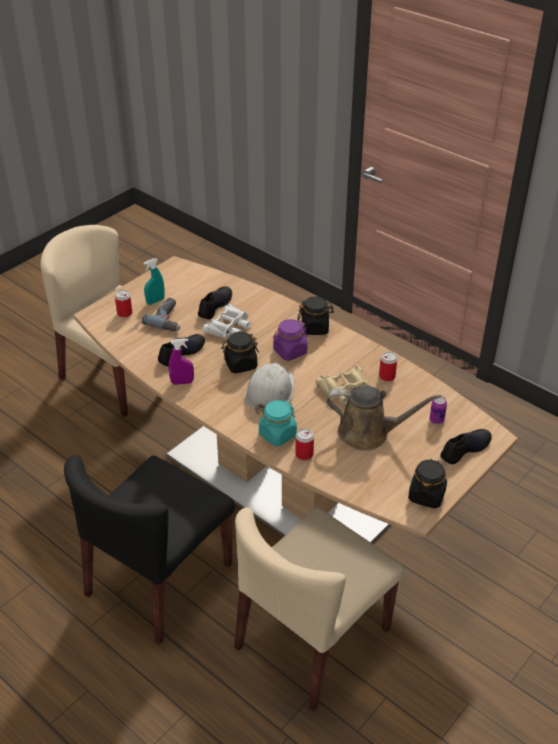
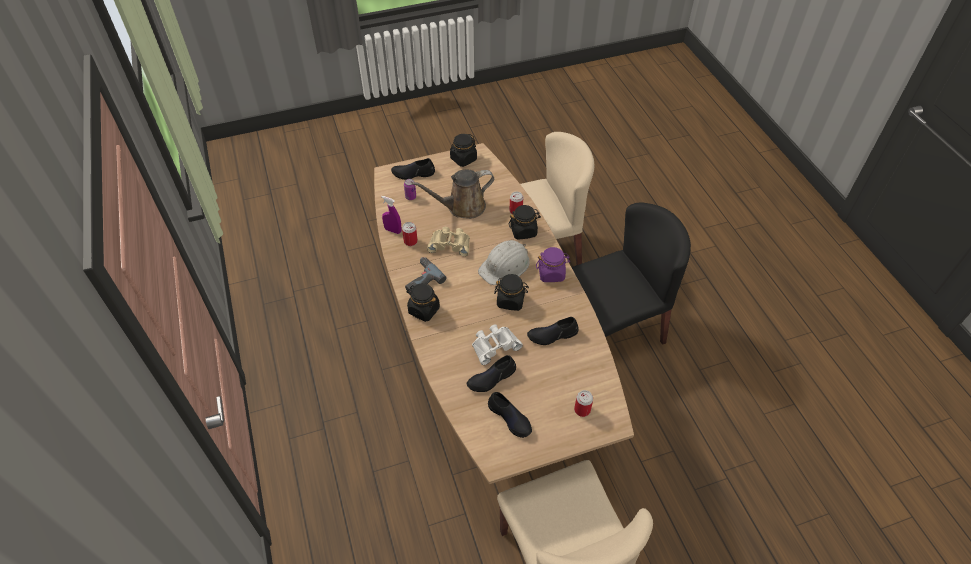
camera: 150 degrees left, 10 degrees up
power drill [142,298,180,332] -> power drill moved to [405,257,446,293]
turquoise spray bottle [143,258,165,305] -> none
purple spray bottle [168,338,194,385] -> purple spray bottle moved to [381,196,401,234]
turquoise jar [259,400,297,446] -> black jar [509,205,541,240]
purple jar [273,319,308,361] -> purple jar moved to [536,247,570,282]
brown watering can [326,385,441,451] -> brown watering can turned 60 degrees counterclockwise [412,169,494,219]
none -> black shoe [488,392,532,438]

